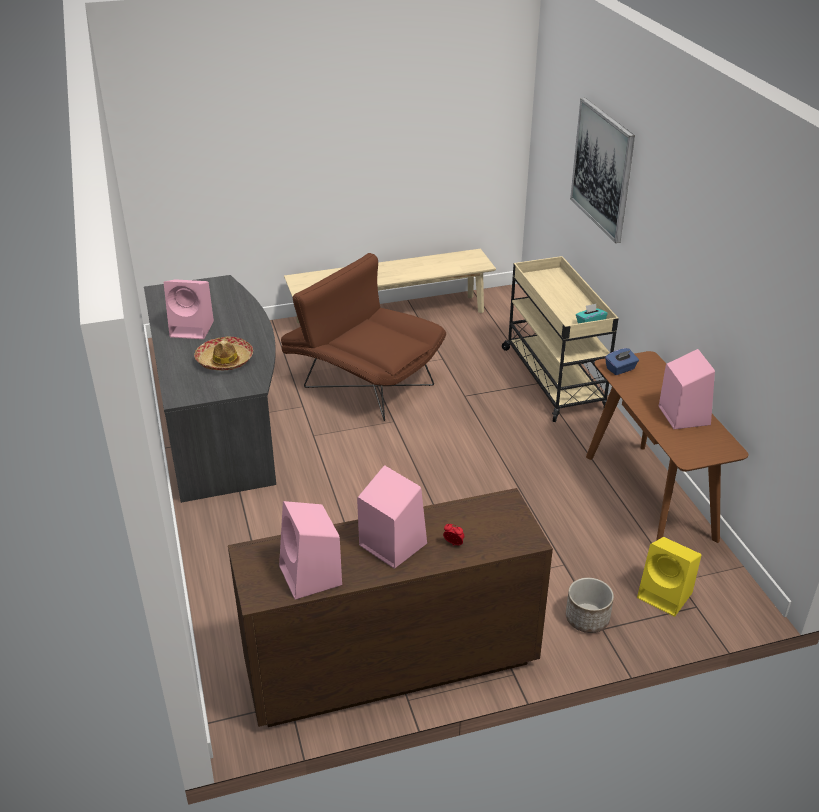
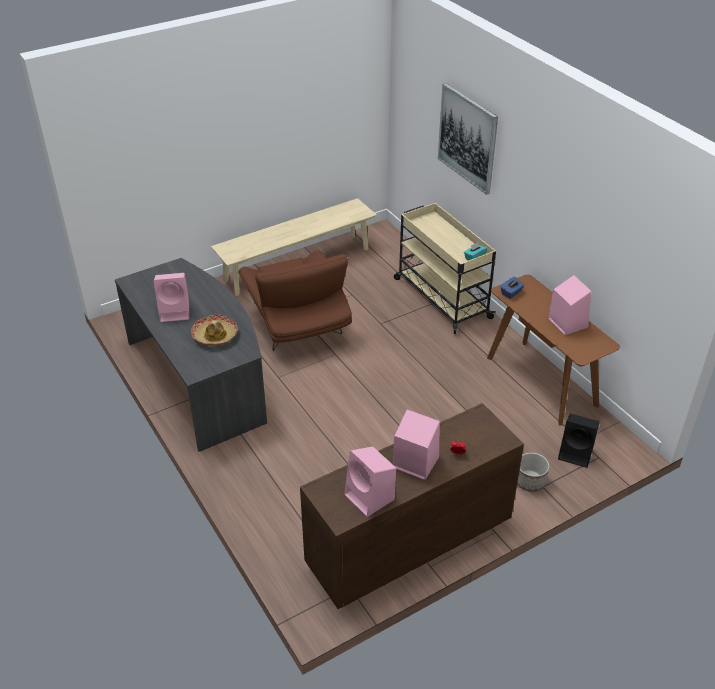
camera: 15 degrees left, 5 degrees up
brown armchair [281,253,446,421] -> brown armchair turned 135 degrees counterclockwise [238,250,352,351]
yellow speaker [637,537,701,617] -> black speaker [558,414,600,468]

